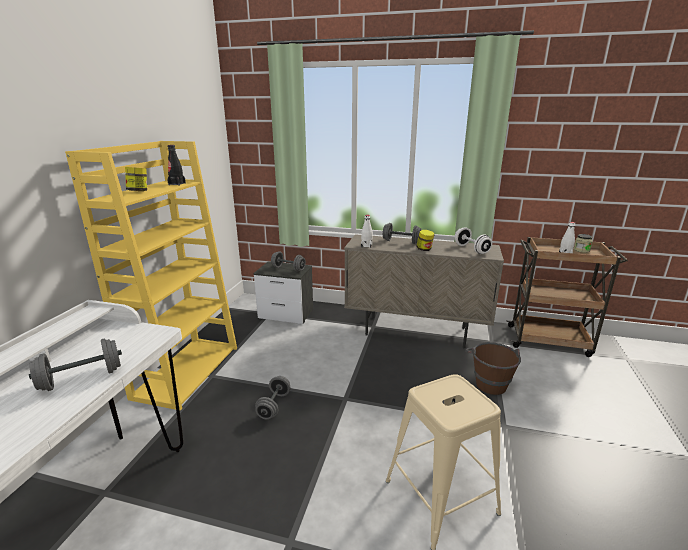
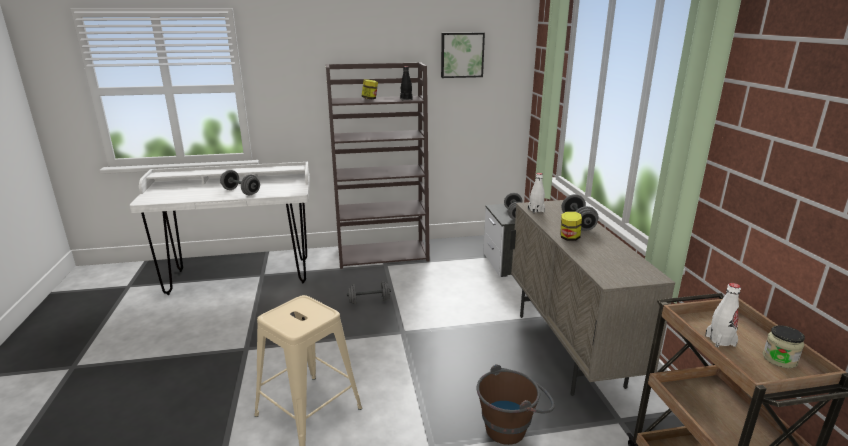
camera: 65 degrees right, 0 degrees up
yellow bookcase [65,141,237,410] -> brown bookcase [326,62,430,269]
white dumbbell [454,227,492,254] -> none
none -> picture [441,33,485,78]

